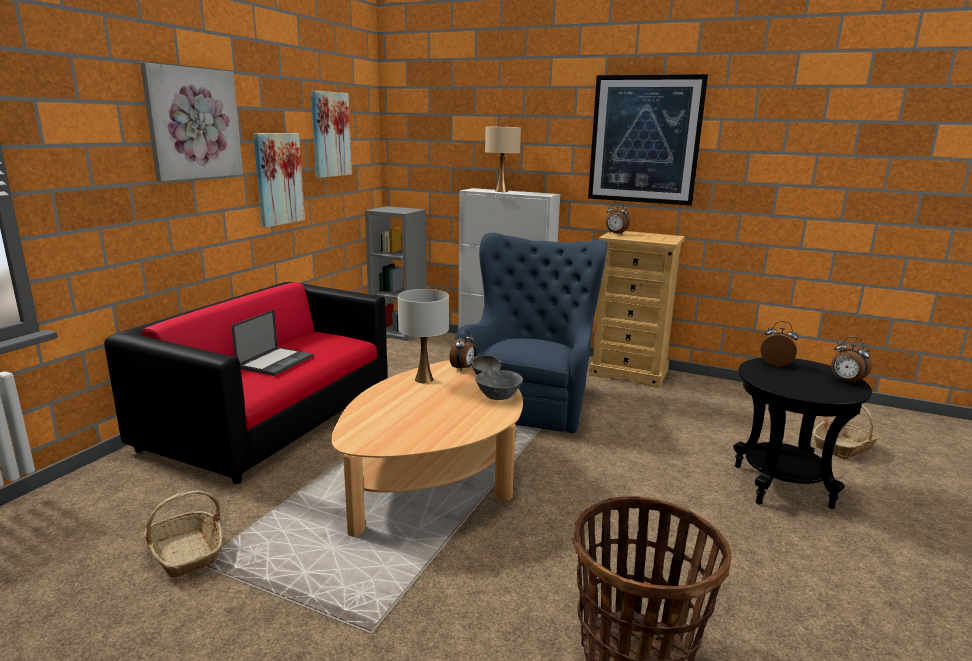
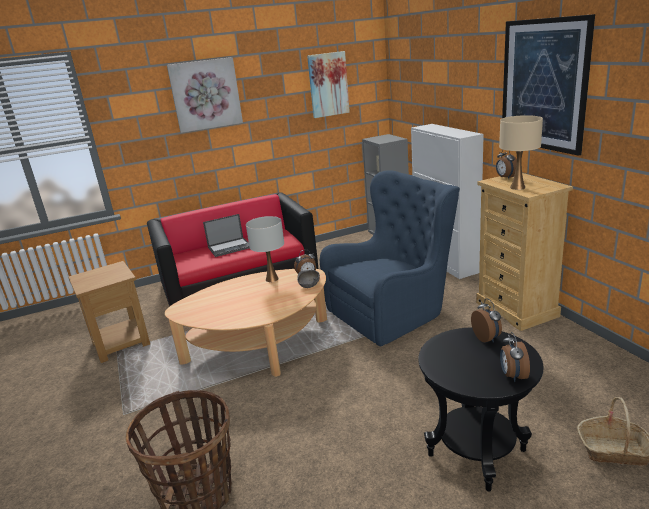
camera: 45 degrees right, 5 degrees up
basket [144,490,223,578] -> brown side table [68,261,150,363]
picture [253,133,305,228] -> none
grey bowl [475,370,523,400] -> none
beige table lamp [485,126,521,192] -> beige table lamp moved to [499,115,543,190]

